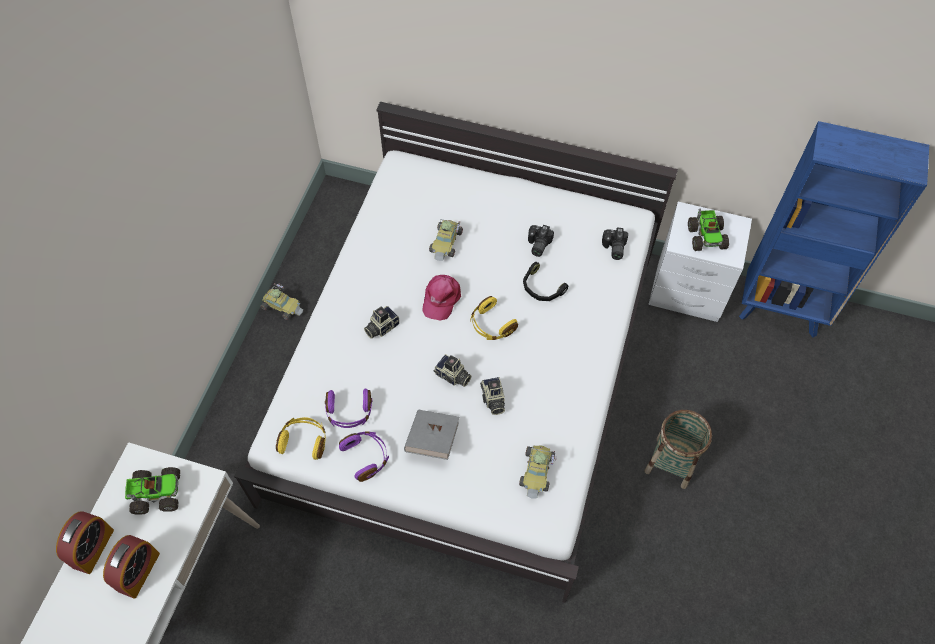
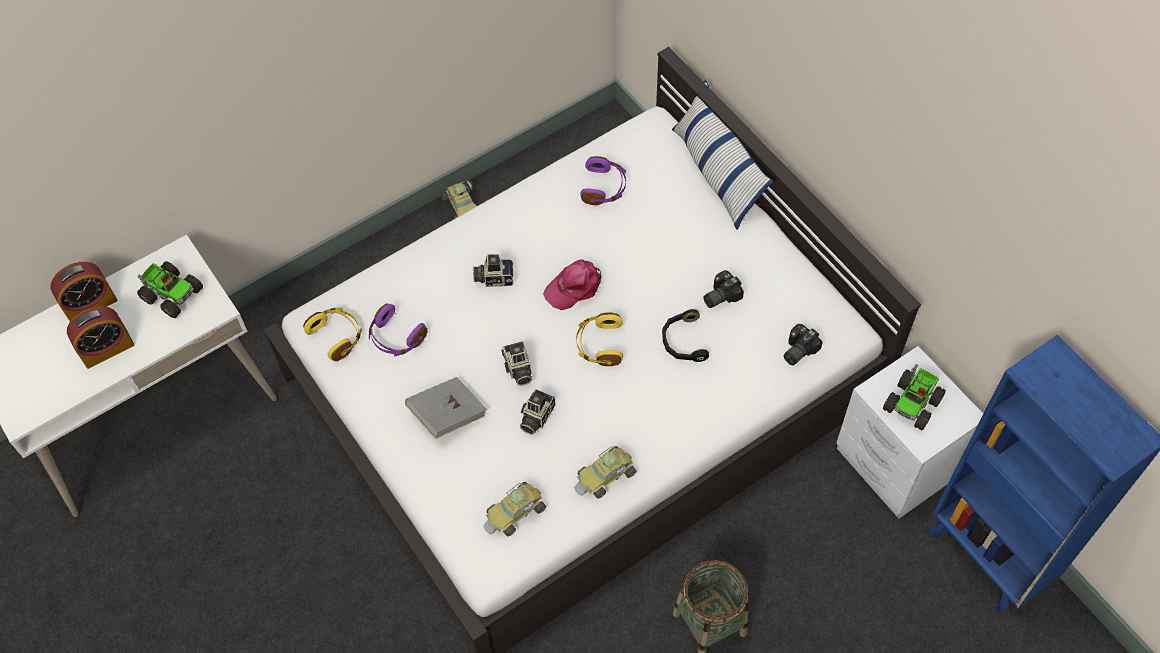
camera: 40 degrees right, 0 degrees up
purple headphones [339,431,389,482] -> purple headphones moved to [580,156,626,205]
toy car [429,219,463,261] -> toy car moved to [574,446,637,499]
none -> pillow [672,80,773,230]

